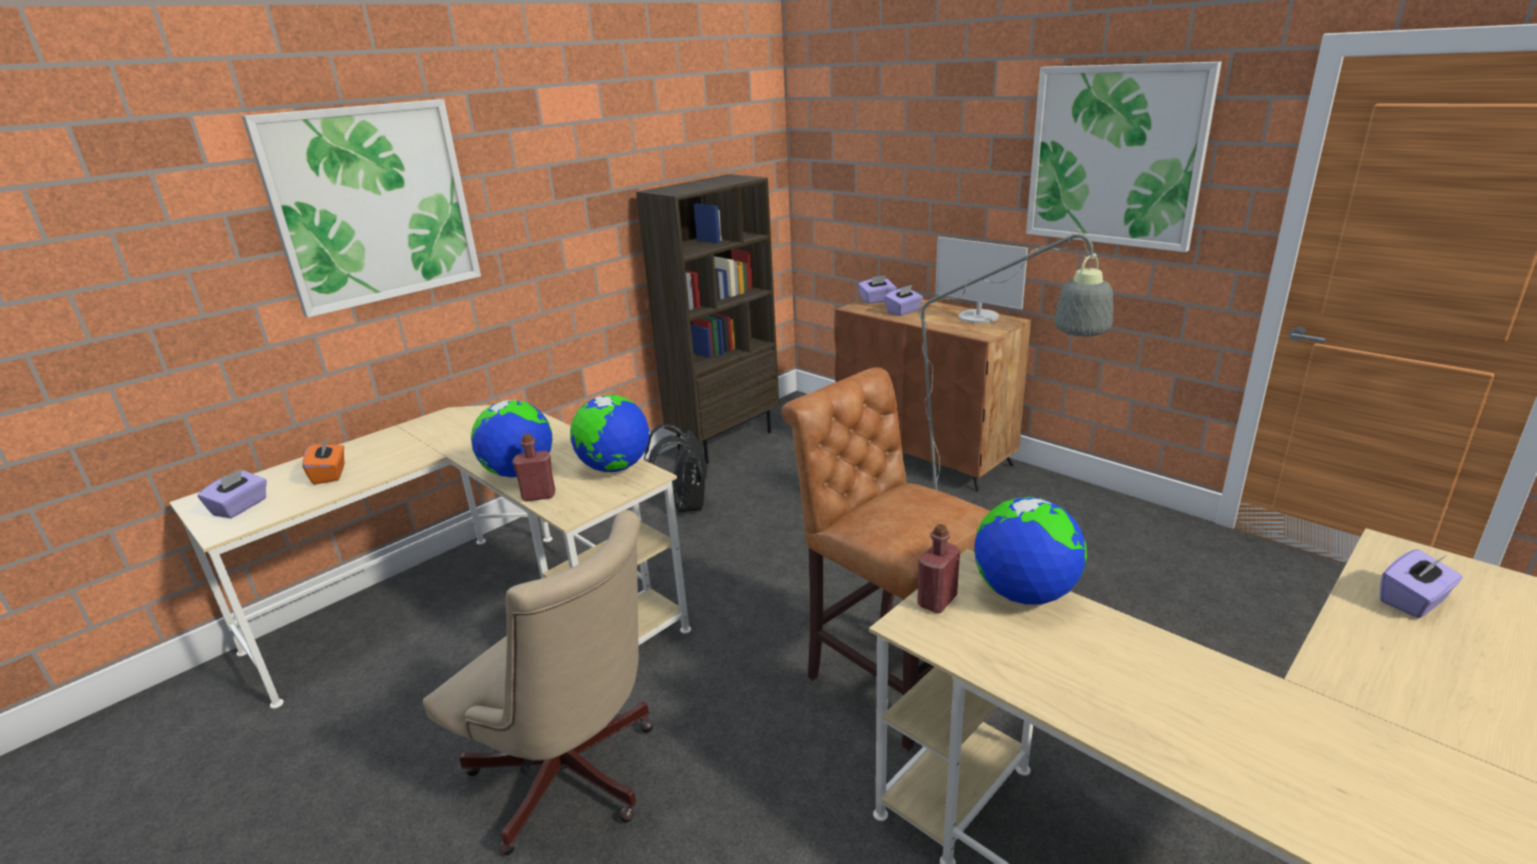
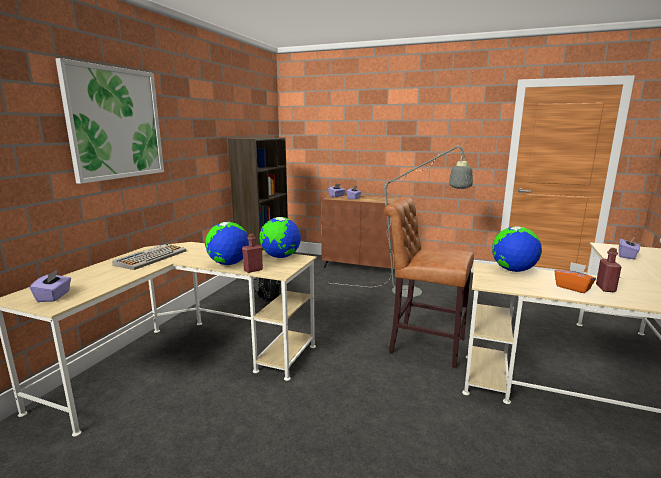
camera: 25 degrees left, 10 degrees down
orange tissue box [302,436,345,485] -> orange tissue box moved to [555,262,596,293]
beige office chair [423,510,653,855] -> none
red bottle [917,524,960,613] -> red bottle moved to [596,248,621,292]
monitor [935,237,1028,323] -> none
picture [1026,62,1222,252] -> none
none -> keyboard [112,244,186,270]

